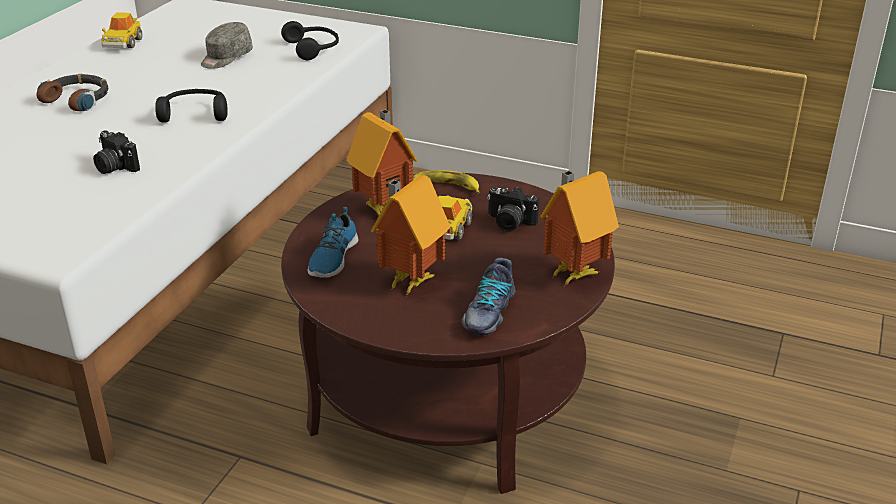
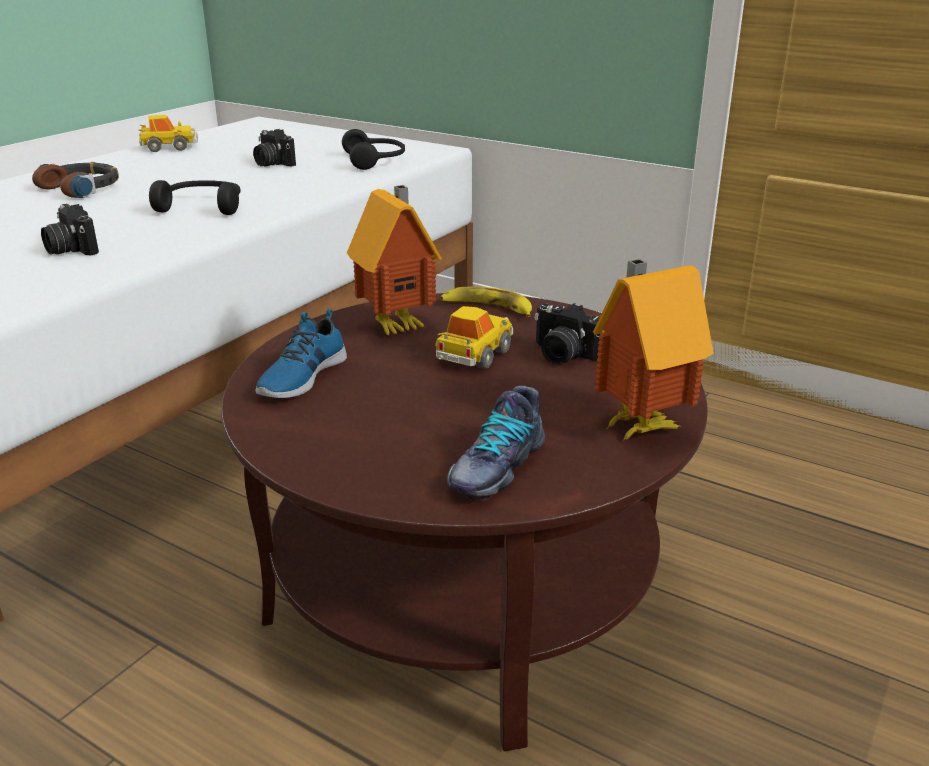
camera: 10 degrees right, 5 degrees down
toy car [101,13,143,48] -> toy car turned 120 degrees counterclockwise [139,115,198,152]
grey cap [201,22,253,69] -> camera [253,129,296,167]
toy house [371,175,450,296] -> none

